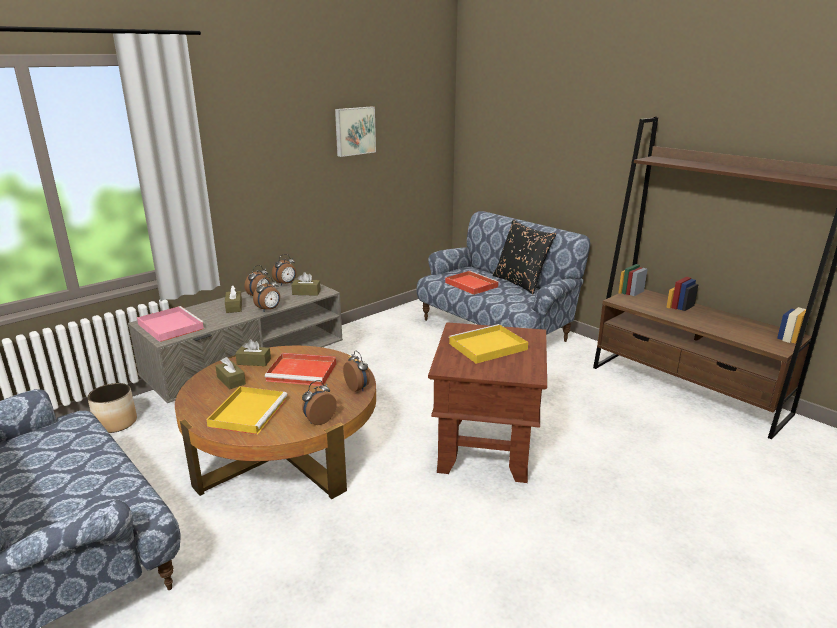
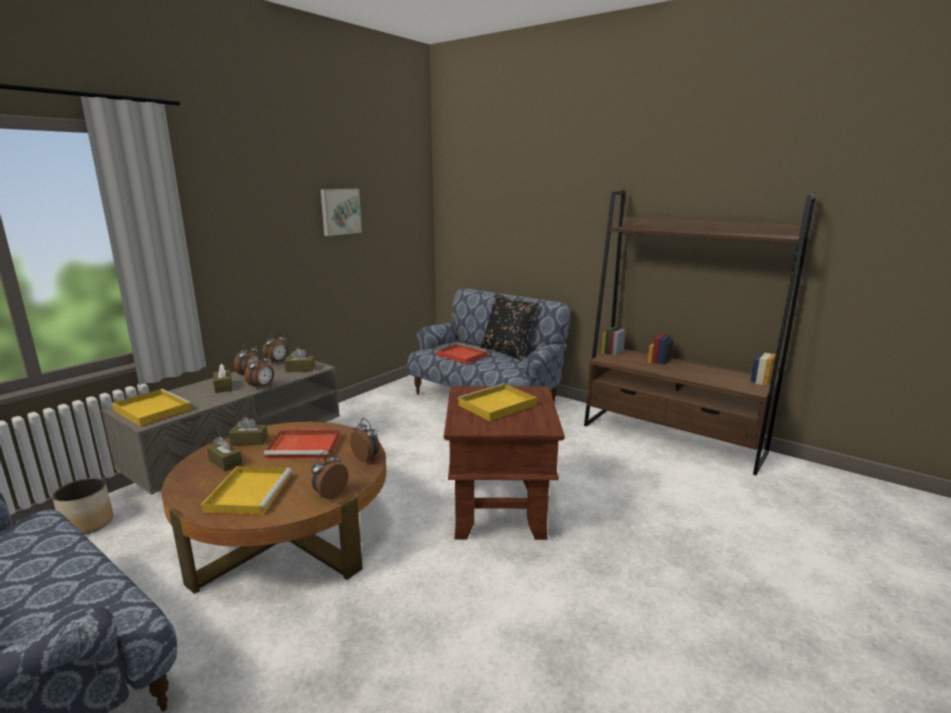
camera: 10 degrees left, 5 degrees down
pink tray [137,306,205,342] -> yellow tray [112,389,192,426]

